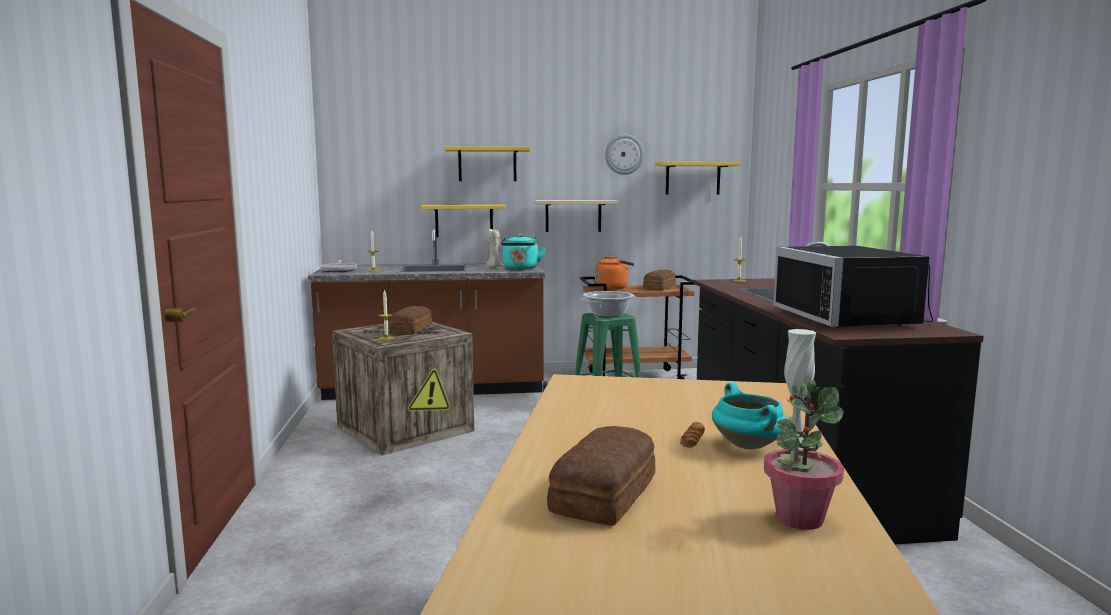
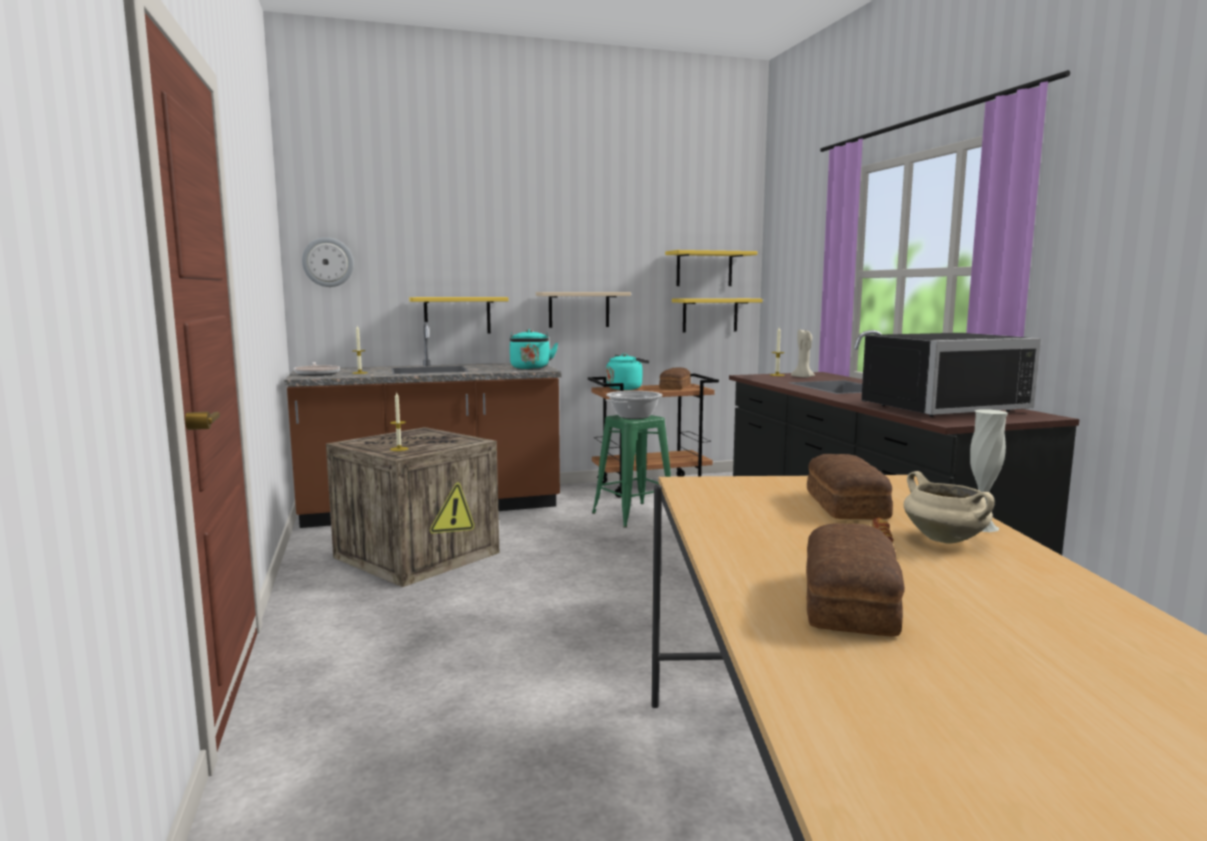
camera: 10 degrees left, 0 degrees up
bread [390,306,432,334] -> bread moved to [807,454,893,519]
yellow shelf [445,146,531,181] -> yellow shelf moved to [672,298,763,332]
beige candle [486,229,503,267] -> beige candle moved to [791,328,815,378]
orange kettle [595,256,634,290] -> turquoise kettle [606,353,650,390]
wall clock [605,134,644,175] -> wall clock moved to [302,237,354,287]
turquoise cooking pot [712,382,787,449] -> beige cooking pot [904,471,995,543]
potted plant [764,380,844,530] -> none
black microwave [773,246,933,328] -> black microwave turned 90 degrees counterclockwise [861,333,1041,417]

